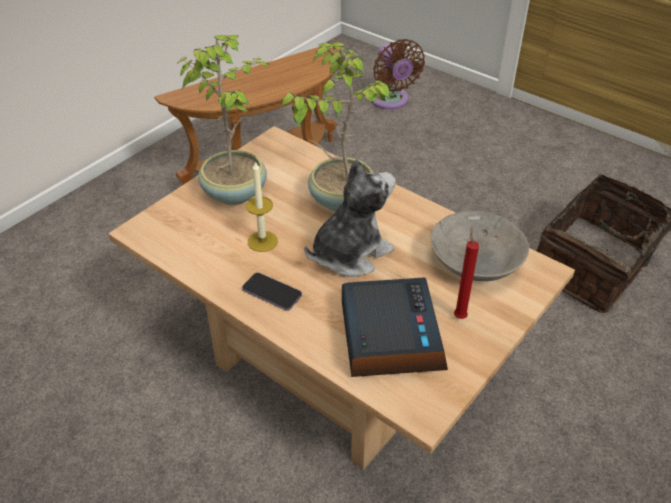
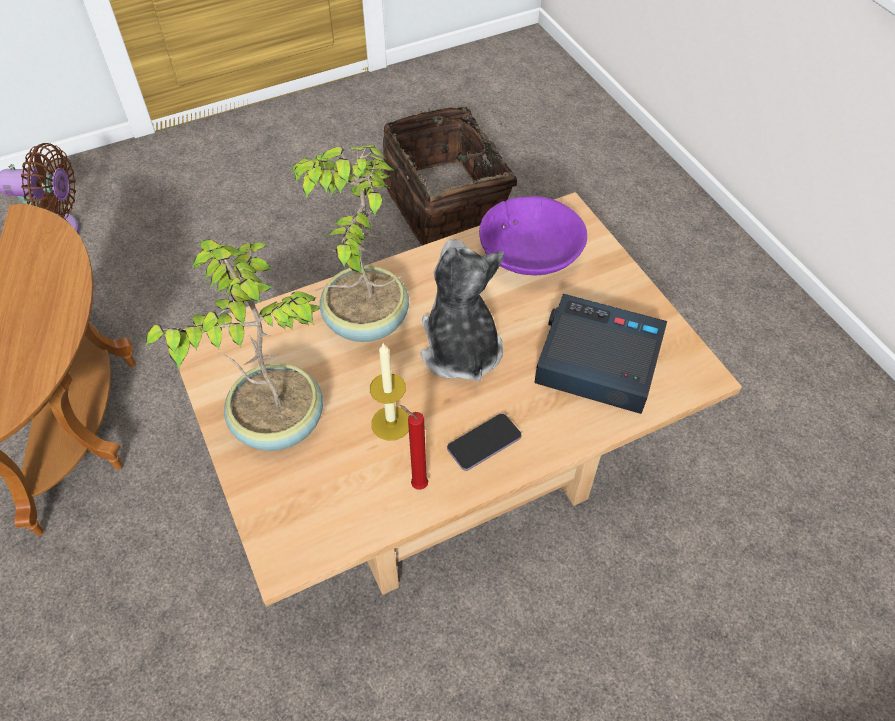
camera: 65 degrees left, 10 degrees up
grey bowl [430,211,529,281] -> purple bowl [479,196,587,275]
red candle [454,227,479,319] -> red candle moved to [400,405,428,490]

